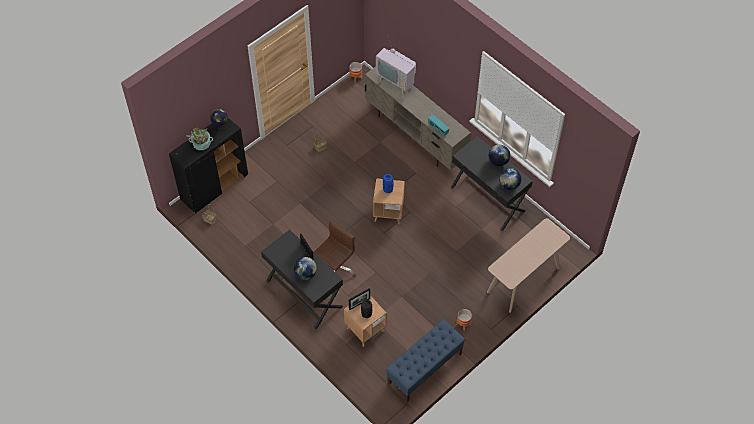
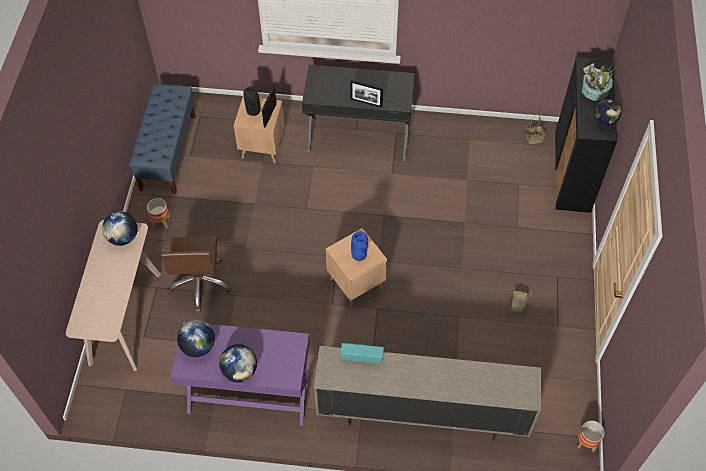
camera: 140 degrees right, 0 degrees up
globe [294,257,317,280] -> globe moved to [102,211,138,246]
brown office chair [314,220,356,277] -> brown office chair moved to [161,236,231,312]
television [376,36,416,98] -> none
black desk [451,136,533,231] -> purple desk [171,321,311,426]

